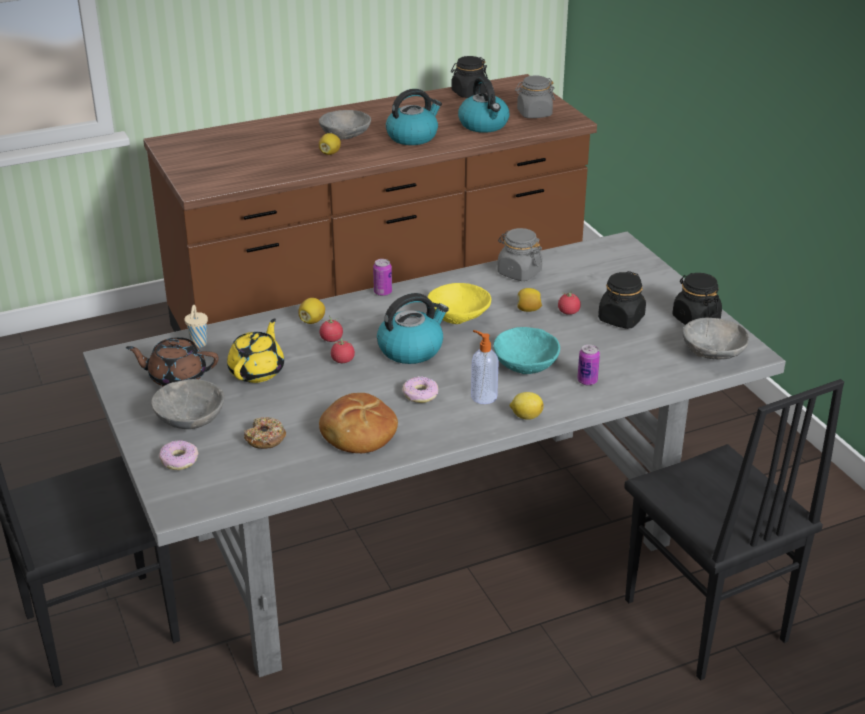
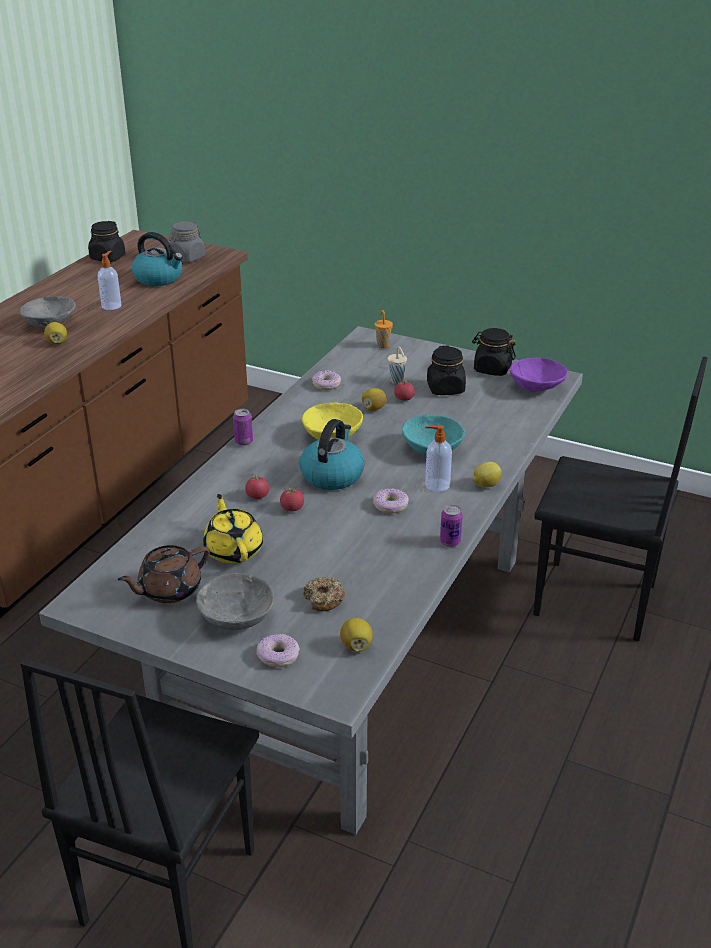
camera: 40 degrees left, 0 degrees up
beige cup [184,305,208,348] -> beige cup moved to [388,346,407,384]
lemon [298,298,325,324] -> lemon moved to [340,618,373,652]
bread [319,393,398,453] -> none
kettle [386,89,442,145] -> soap dispenser [97,251,122,310]
grey jar [497,228,543,281] -> donut [312,370,341,390]
can [577,344,600,385] -> can moved to [440,505,463,547]
grey bowl [683,318,750,360] -> purple bowl [510,358,568,392]
none -> orange cup [374,310,393,348]

